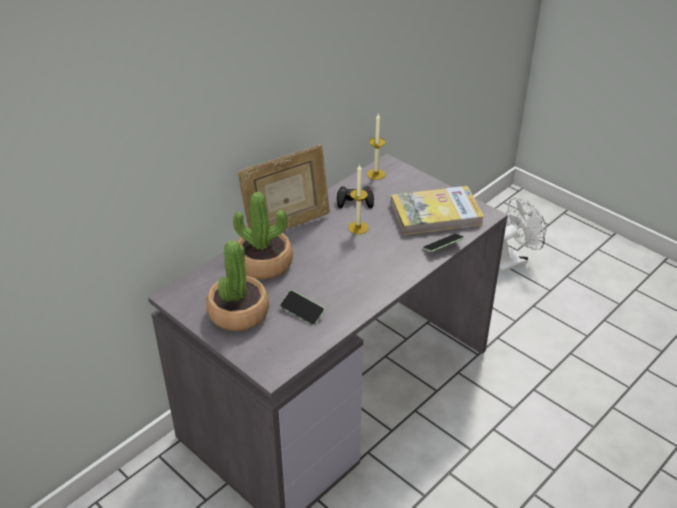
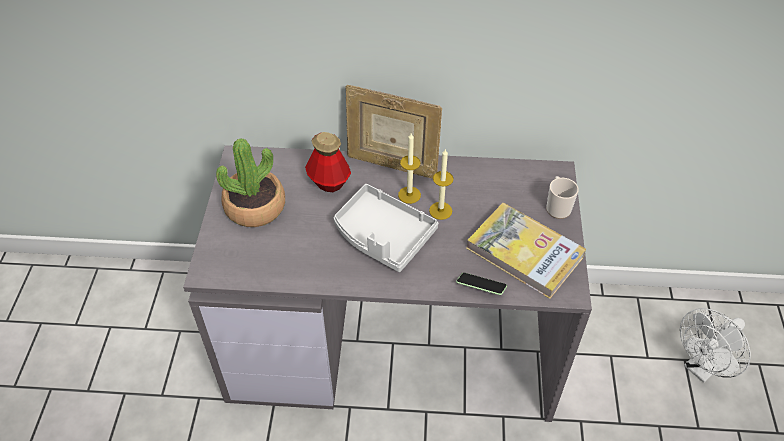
camera: 50 degrees right, 10 degrees up
potted plant [233,192,293,279] -> bottle [305,132,351,192]
phone [280,290,325,325] -> none
black game controller [337,186,374,208] -> none
candle [367,114,386,180] -> candle moved to [398,133,421,204]
white fan [499,197,546,272] -> white fan turned 120 degrees clockwise [680,308,751,383]
none -> grey tray [334,184,438,272]
none -> mug [546,176,579,219]

